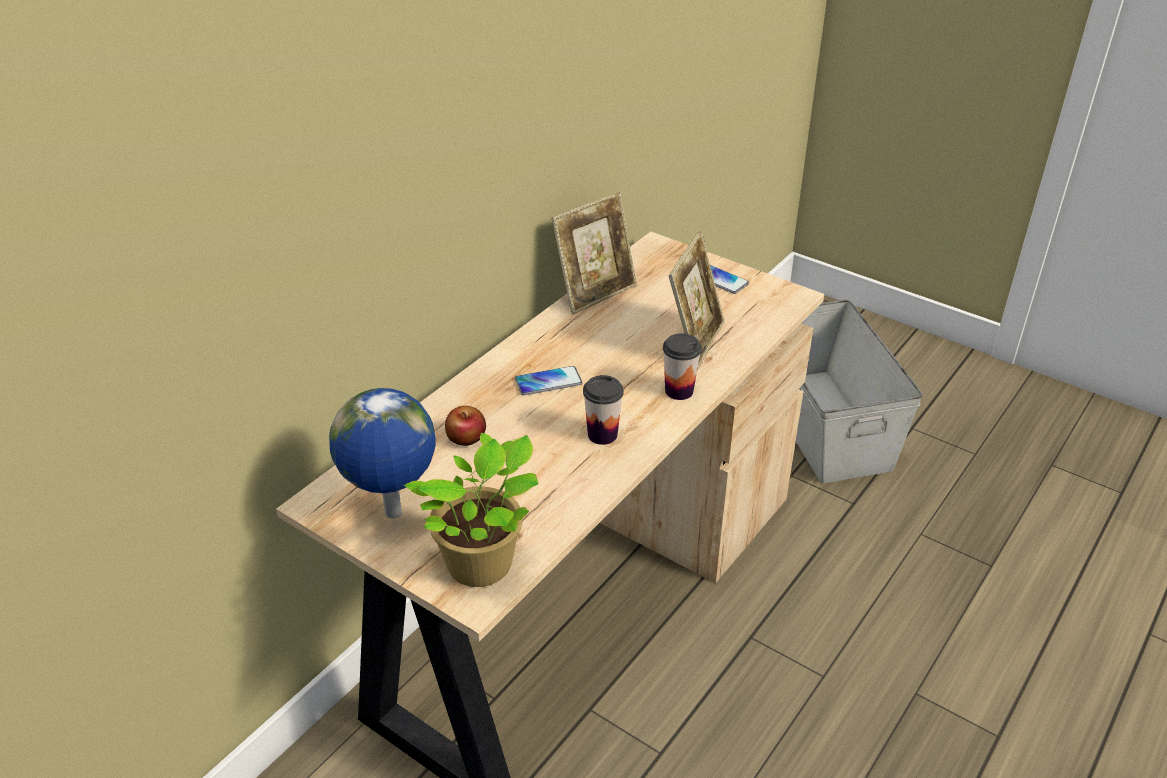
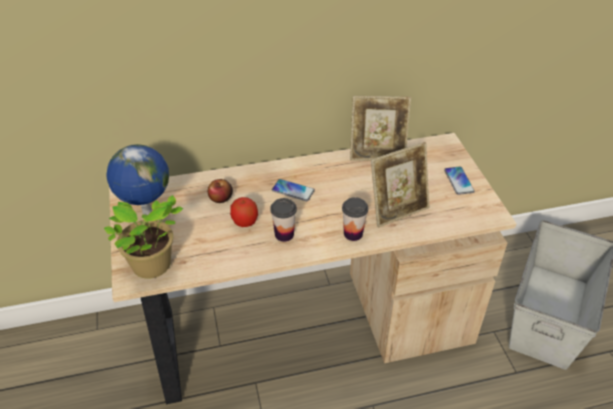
camera: 40 degrees right, 5 degrees up
none -> apple [230,197,258,227]

